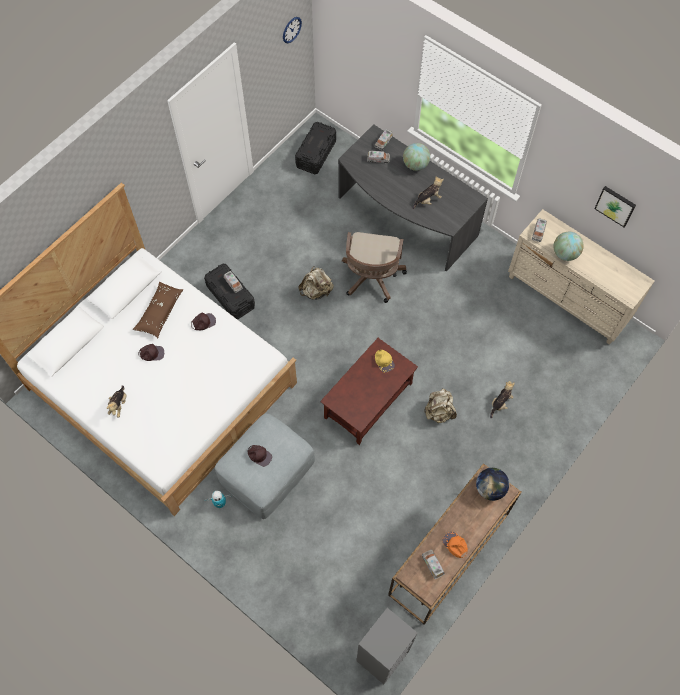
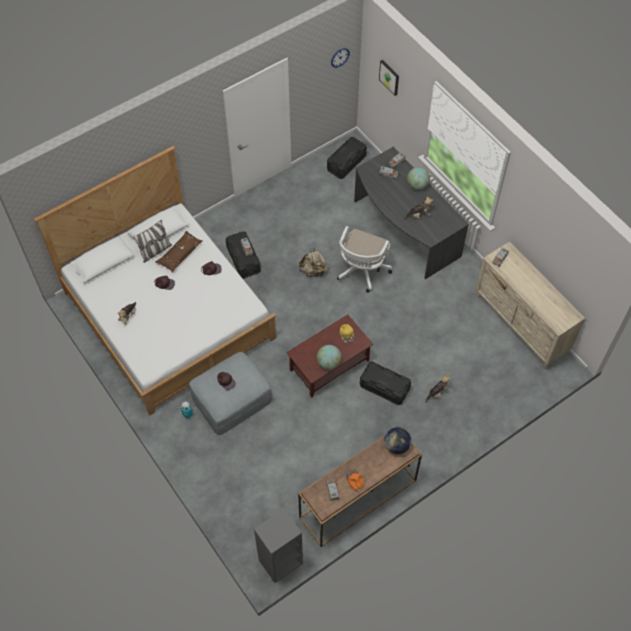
camera: 15 degrees right, 5 degrees down
brown office chair [342,232,407,303] -> white office chair [337,226,392,293]
beige backpack [424,388,457,423] -> black storage box [360,362,411,405]
globe [553,232,584,261] -> globe moved to [317,345,341,369]
picture [594,186,636,227] -> picture moved to [379,60,399,96]
none -> pillow [133,220,172,263]

